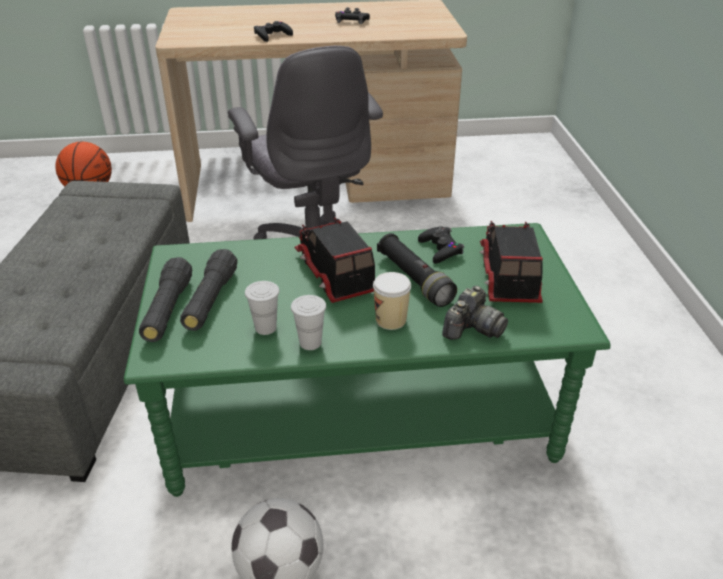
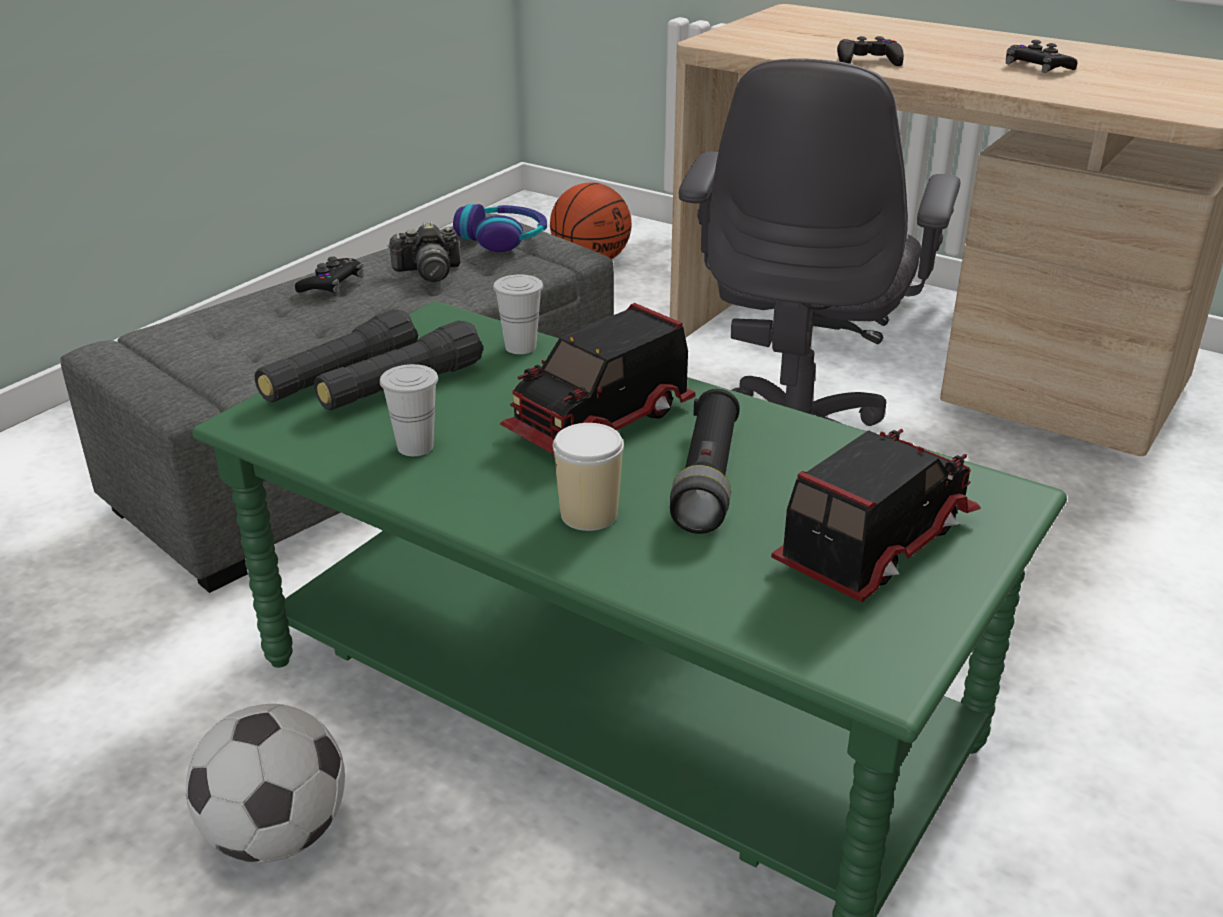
camera: 40 degrees right, 5 degrees down
white cup [291,295,326,350] -> white cup moved to [493,275,543,354]
toy truck [294,217,375,303] -> toy truck turned 150 degrees counterclockwise [500,303,696,454]
black game controller [418,227,464,264] -> black game controller moved to [295,256,364,294]
camera [442,286,508,340] -> camera moved to [387,222,460,282]
none -> headphones [453,204,547,252]

